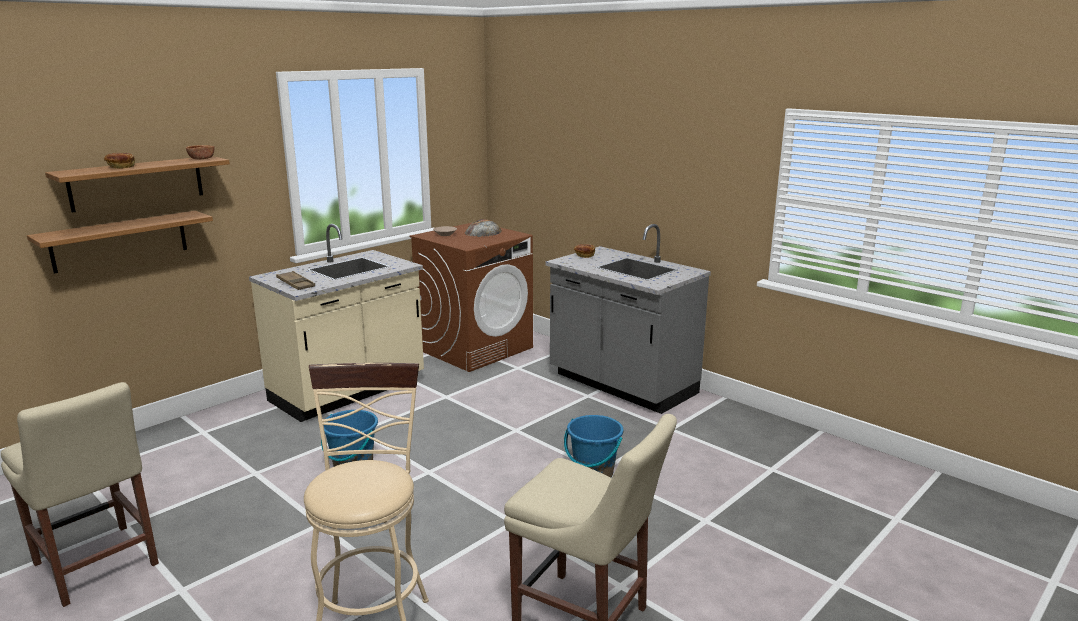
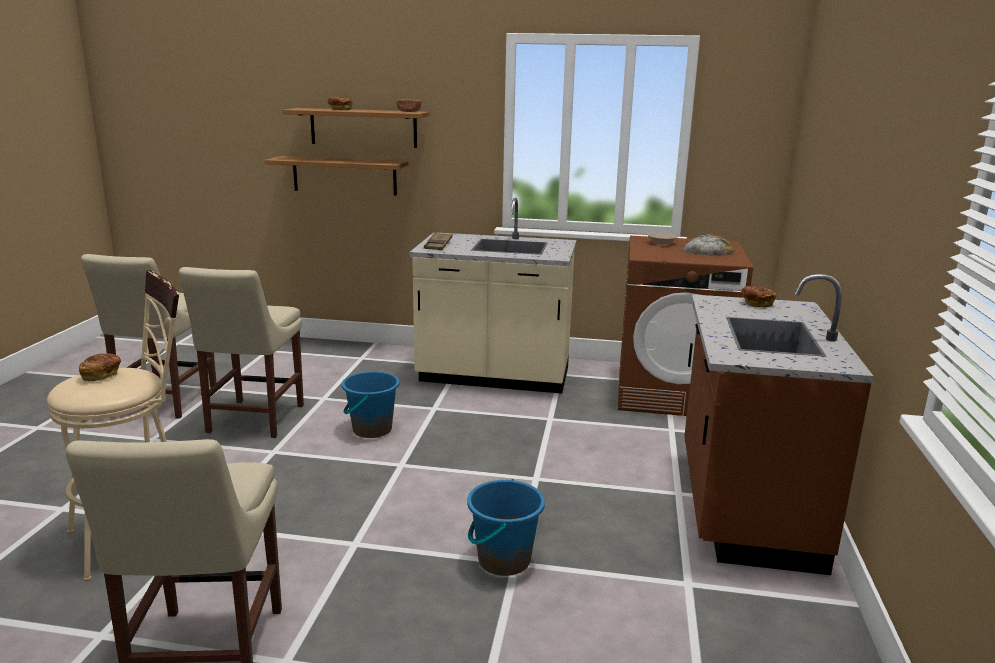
camera: 55 degrees right, 0 degrees up
grey counter [546,224,711,414] -> brown counter [684,274,874,575]
none -> bread [79,353,121,381]
none -> beige chair [179,267,304,438]

